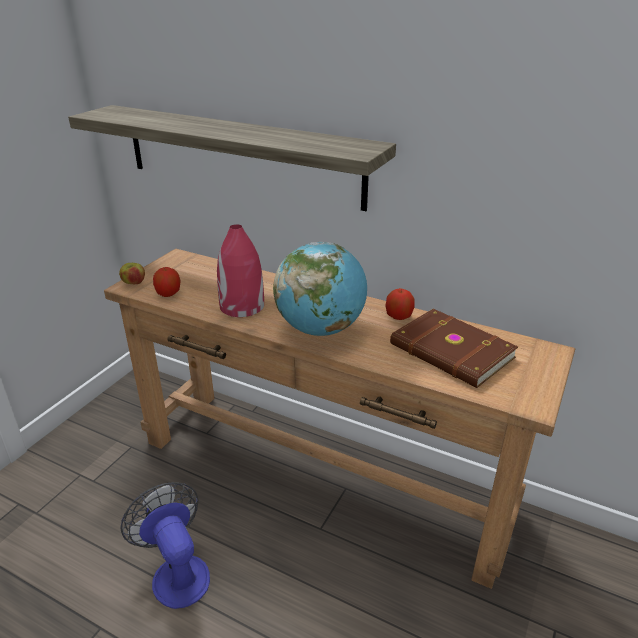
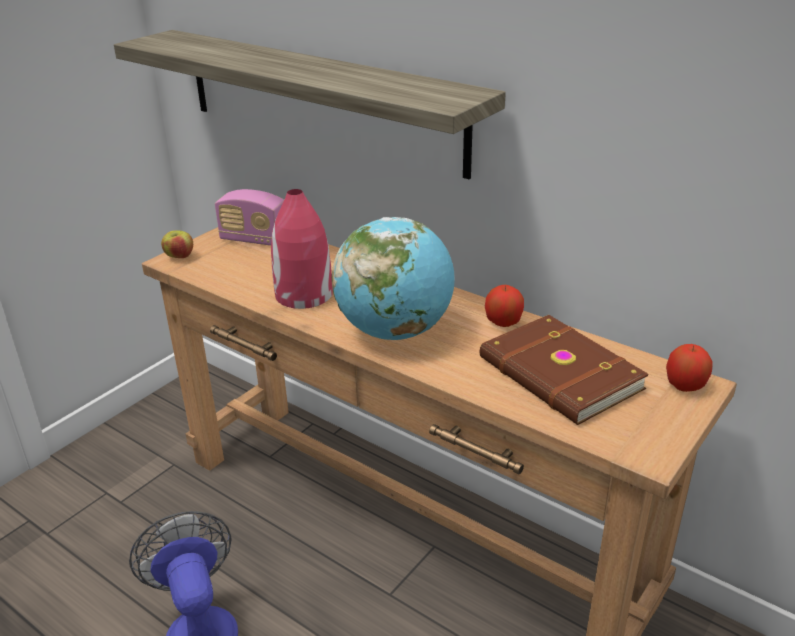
camera: 10 degrees right, 0 degrees up
apple [153,267,181,297] -> apple moved to [666,344,713,392]
none -> radio [215,189,284,246]

